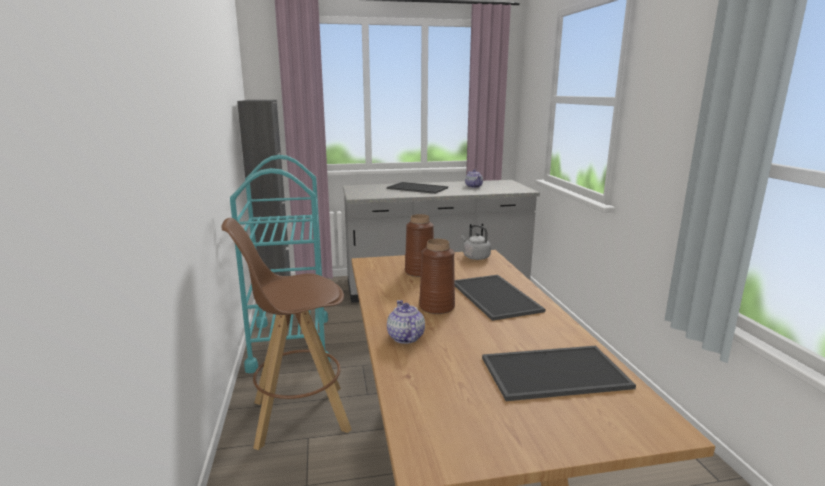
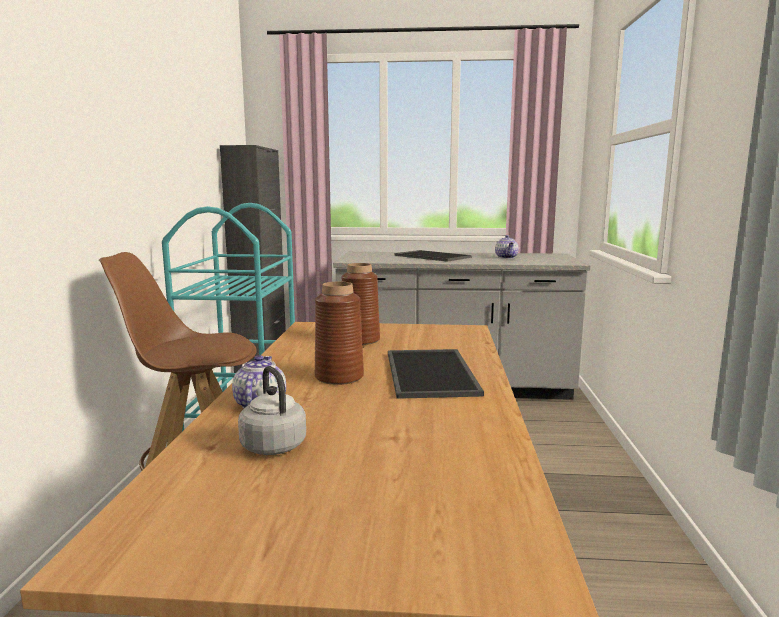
camera: 15 degrees right, 5 degrees down
grey kettle [461,225,491,260] -> grey kettle moved to [238,366,306,455]
tray [482,346,636,401] -> none

